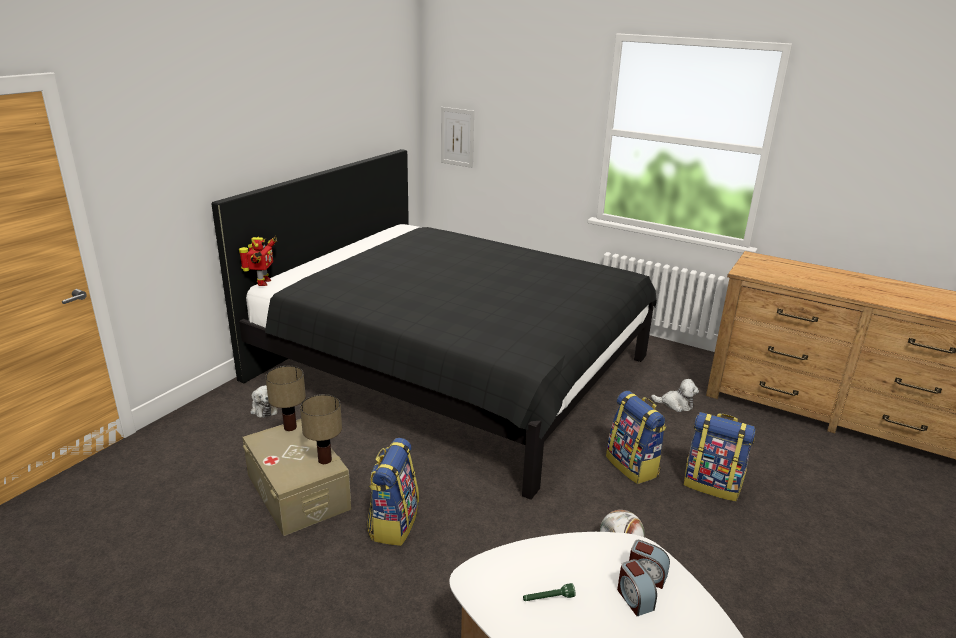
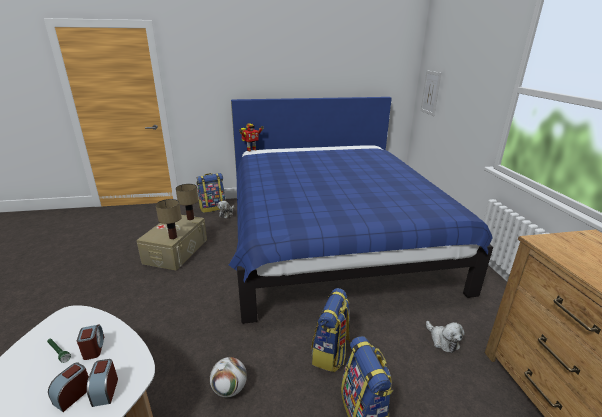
camera: 50 degrees right, 0 degrees up
black bed [211,149,657,500] -> blue bed [229,97,493,324]
backpack [367,438,419,546] -> backpack moved to [197,173,226,213]
none -> alarm clock [77,325,104,360]

